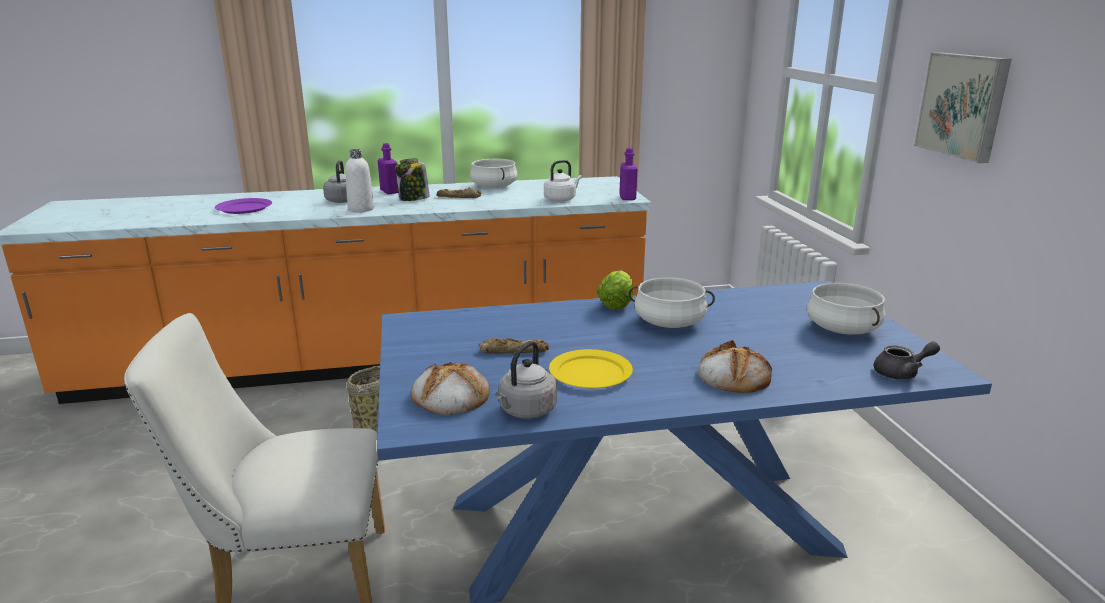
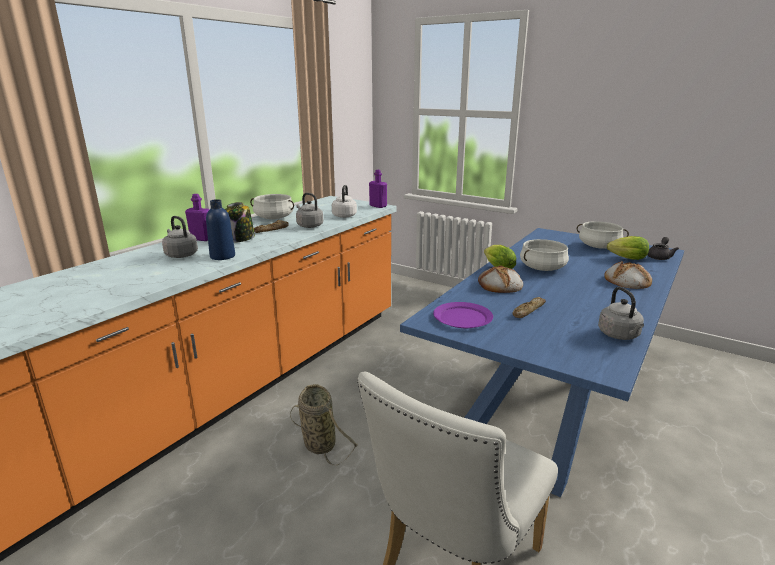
camera: 45 degrees left, 0 degrees up
purple plate [215,198,272,214] -> purple plate moved to [433,302,493,328]
white bottle [345,149,374,212] -> blue bottle [206,199,235,260]
bread [411,362,490,415] -> bread moved to [478,265,523,293]
yellow plate [549,349,633,388] -> none
picture [914,52,1012,163] -> none
none -> grey kettle [296,193,323,228]
none -> lettuce [607,236,649,260]

